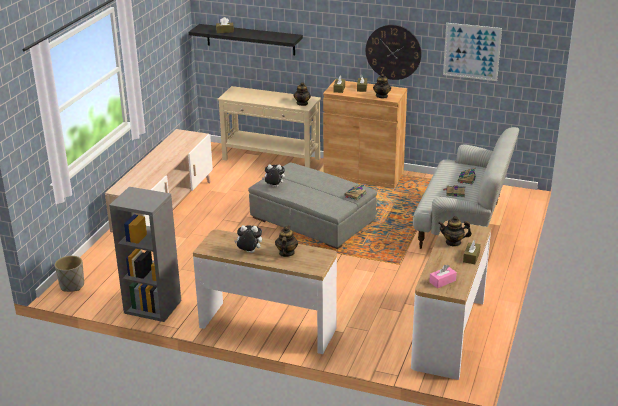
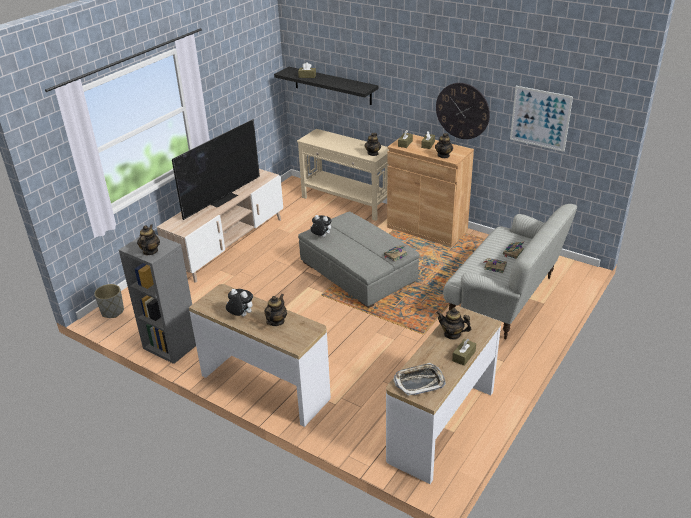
camera: 15 degrees right, 5 degrees up
pink tissue box [429,265,457,288] -> tray [393,363,446,396]
none -> teapot [137,224,160,255]
none -> television [172,119,260,220]

